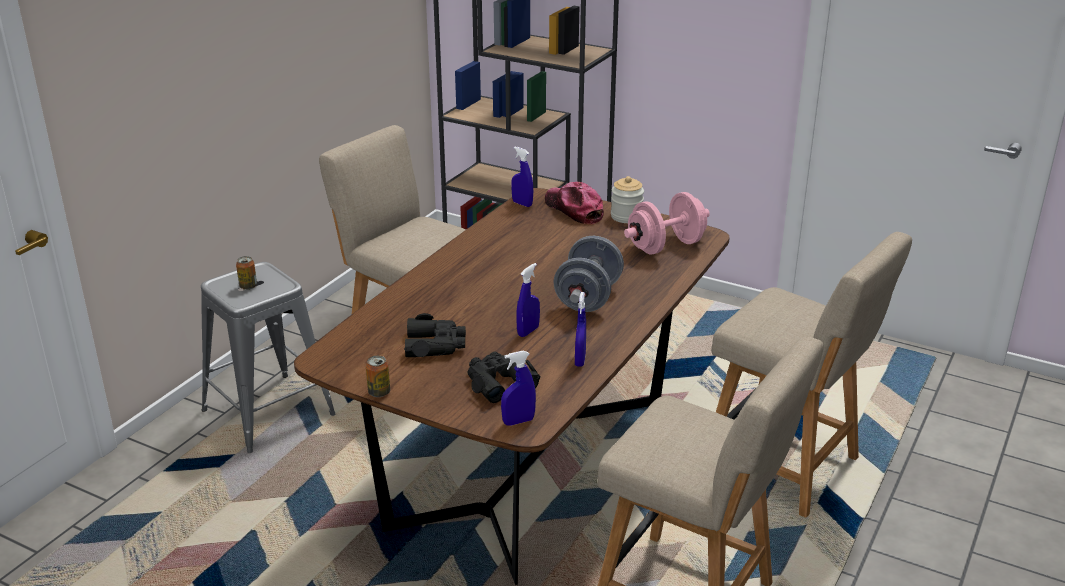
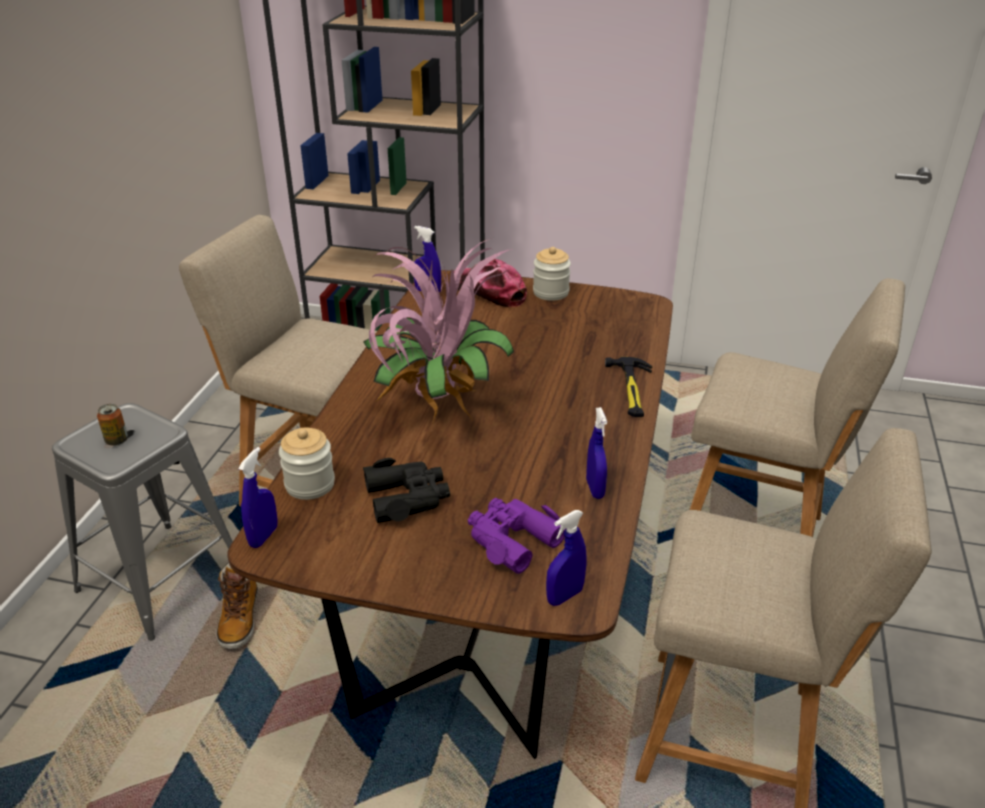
camera: 15 degrees left, 5 degrees up
can [366,356,390,397] -> none
black binoculars [468,352,541,403] -> purple binoculars [468,498,566,574]
blue spray bottle [516,263,540,337] -> blue spray bottle moved to [238,447,278,548]
grey dumbbell [554,236,624,312] -> none
pink dumbbell [624,192,710,255] -> none
none -> boot [216,562,258,649]
none -> jar [279,428,335,500]
none -> potted plant [363,238,514,425]
none -> hammer [605,357,652,417]

